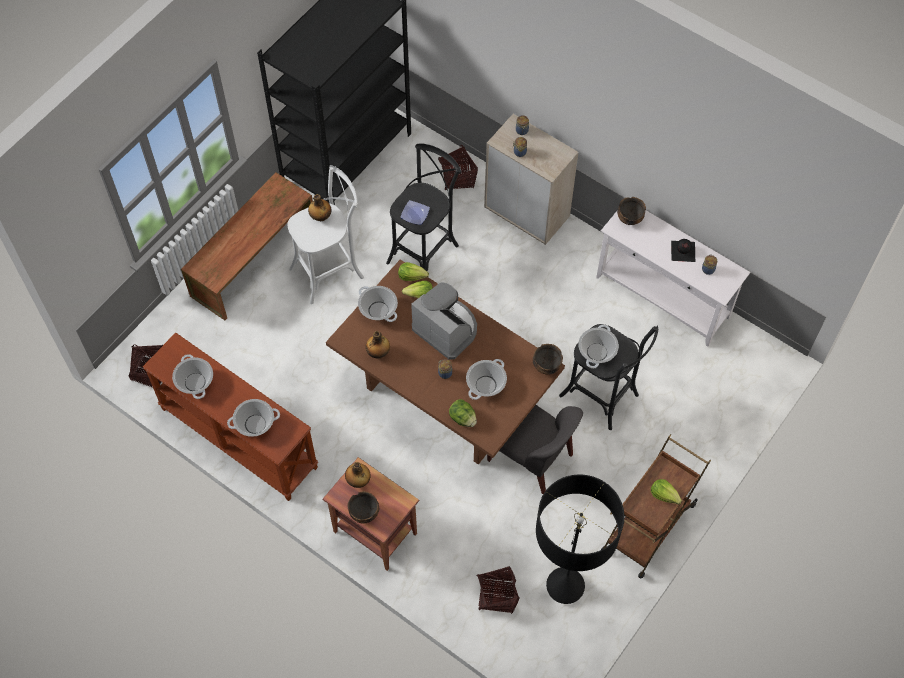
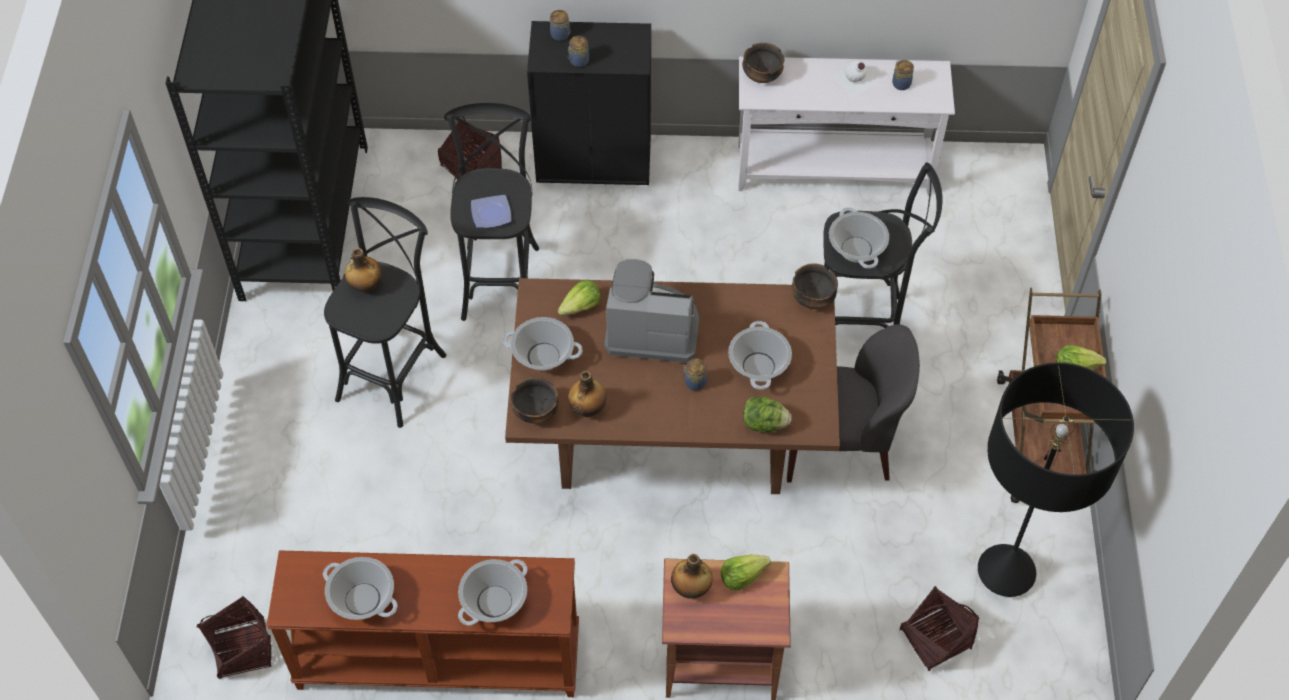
camera: 35 degrees left, 5 degrees down
brown bench [181,172,313,320] -> none
white stool [287,165,364,304] -> black stool [324,197,447,428]
bowl [348,491,379,523] -> bowl moved to [511,378,559,424]
lettuce [398,262,429,281] -> lettuce moved to [721,554,771,591]
beige cabinet [484,114,579,245] -> black cabinet [527,21,651,185]
black bottle [671,239,695,262] -> white bottle [832,60,879,97]

